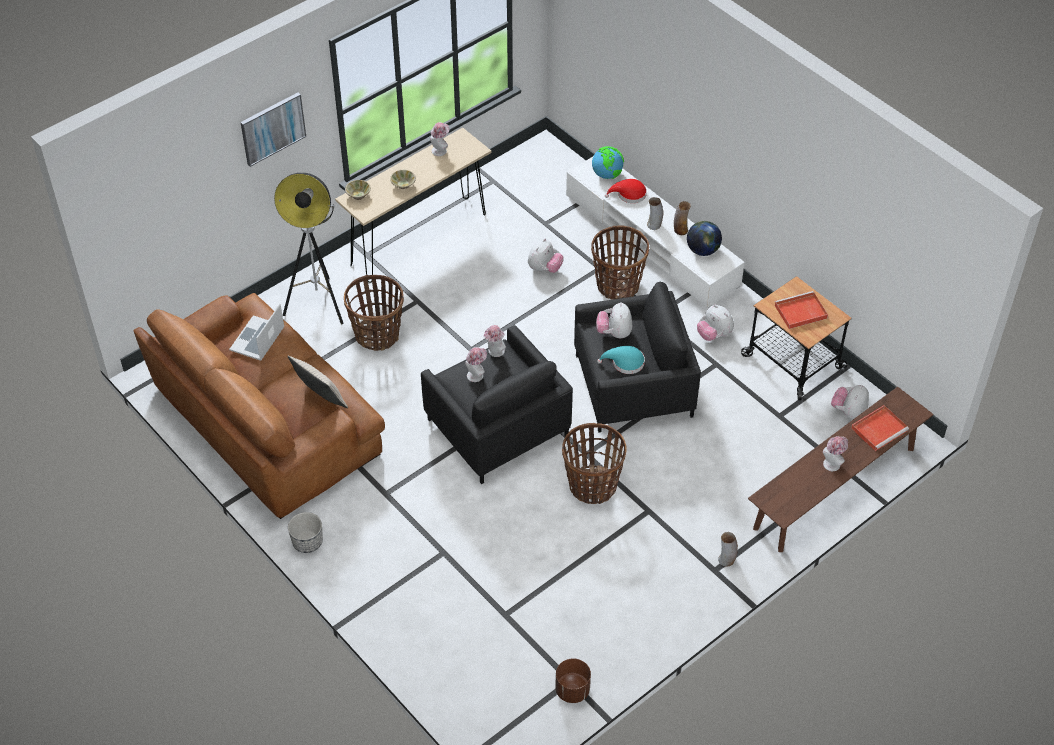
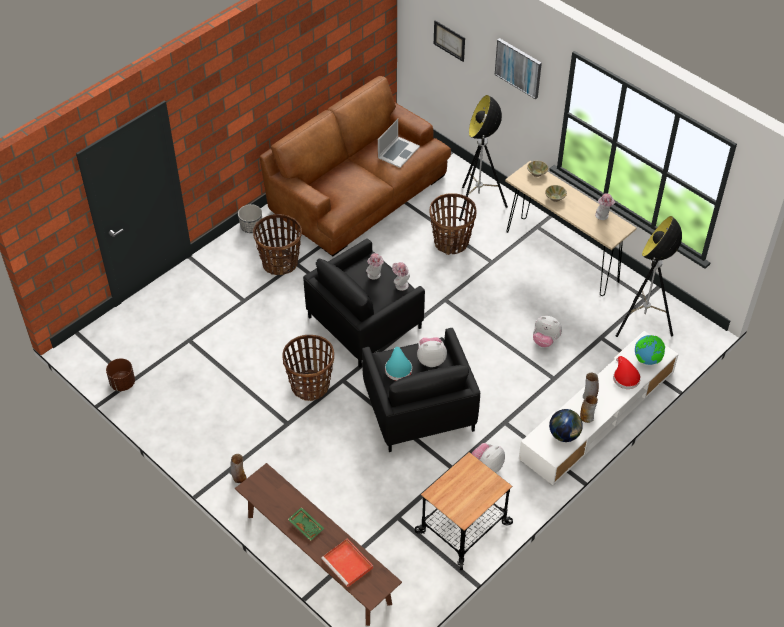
camera: 85 degrees right, 0 degrees up
laptop [229,304,284,361] -> laptop turned 105 degrees clockwise [378,119,420,168]
beige pillow [288,356,348,408] -> none
basket [591,225,649,300] -> basket moved to [253,214,302,275]
red tray [775,291,828,329] -> none
hat [823,436,848,471] -> green tray [288,507,324,541]
plush toy [831,385,869,419] -> none
none -> picture [434,20,465,62]
none -> floor lamp [616,216,682,337]

